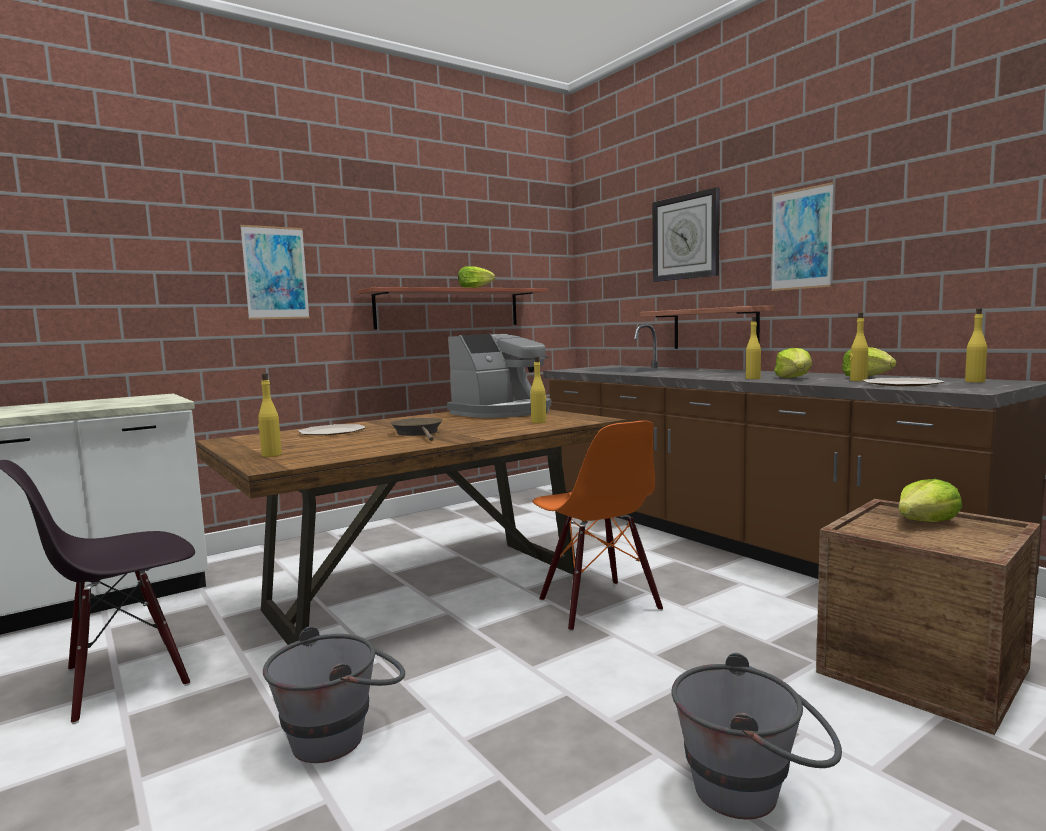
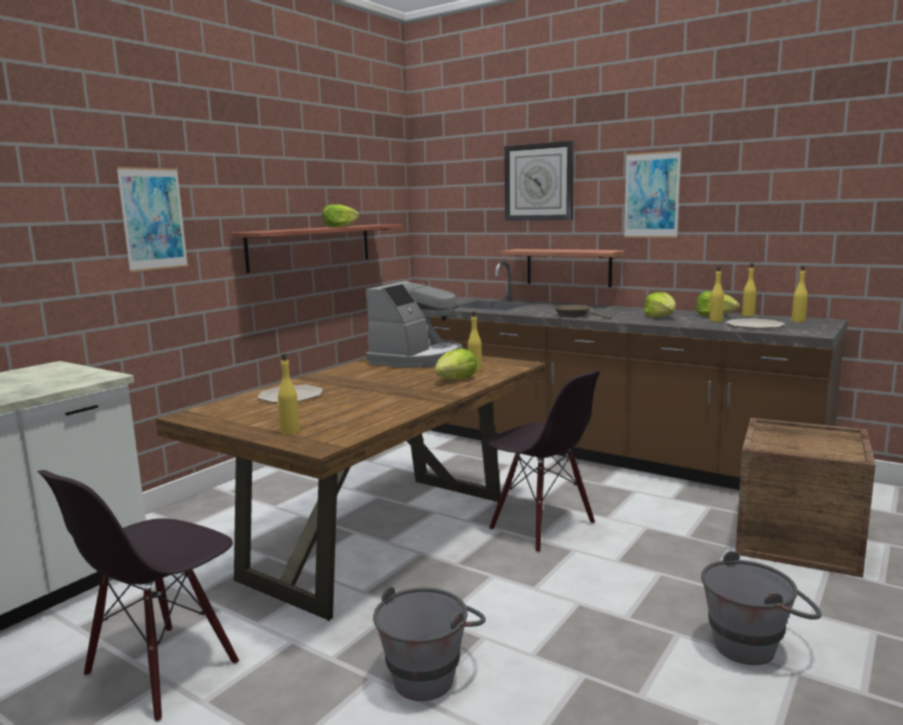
camera: 20 degrees left, 5 degrees up
brown frying pan [390,418,443,441] -> brown frying pan moved to [553,305,611,319]
orange chair [533,421,663,631] -> black chair [484,371,600,553]
yellow bottle [746,316,761,379] -> yellow bottle moved to [742,263,756,316]
lettuce [898,479,962,522] -> lettuce moved to [434,348,477,379]

